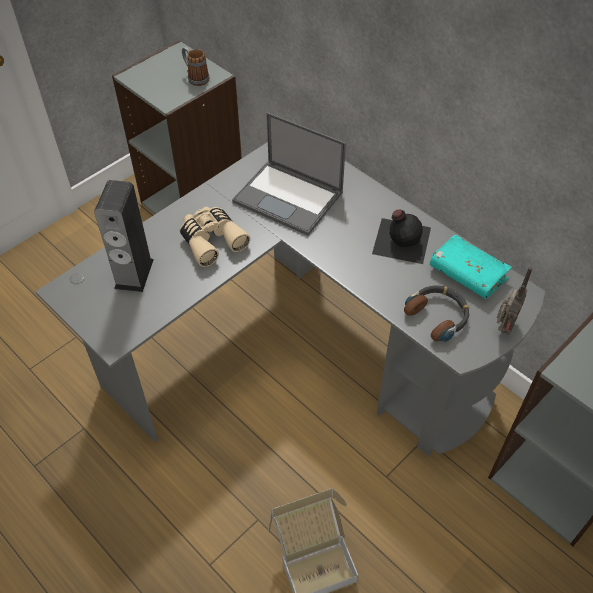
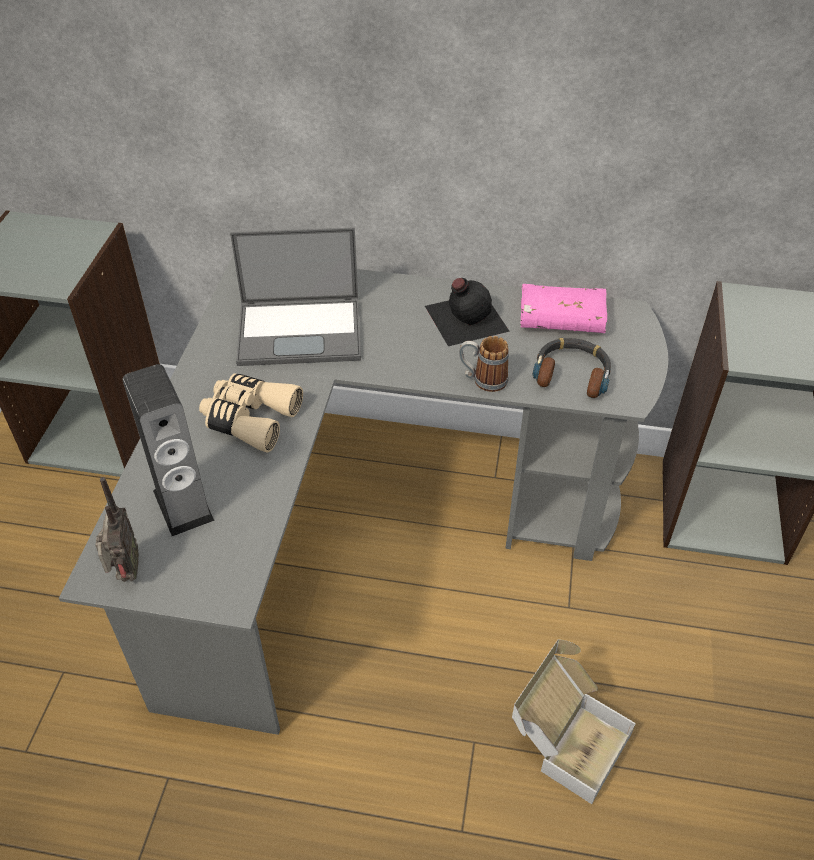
camera: 35 degrees left, 5 degrees down
mug [182,47,209,86] -> mug moved to [459,336,509,392]
turquoise book [430,235,512,299] -> pink book [520,284,607,333]
radio [497,267,532,335] -> radio moved to [95,477,139,582]

